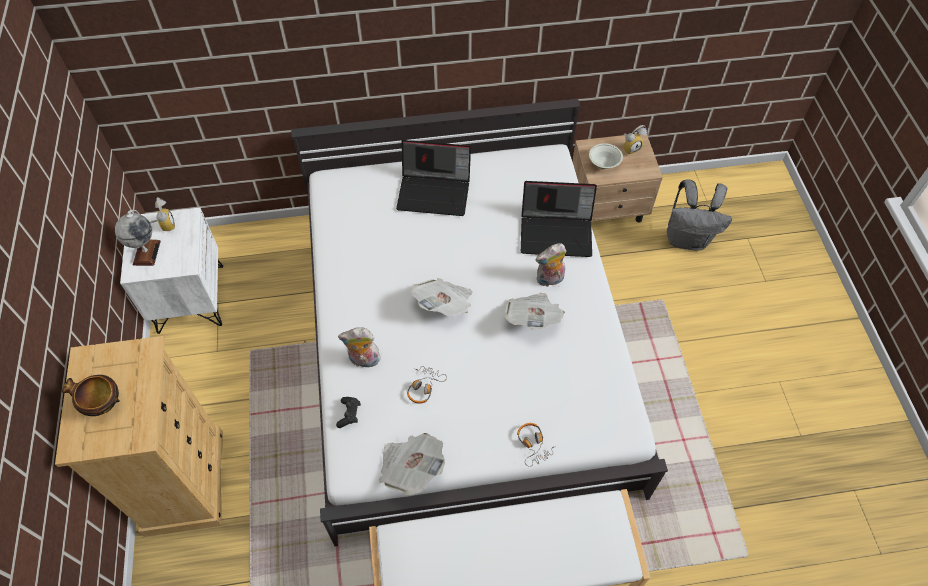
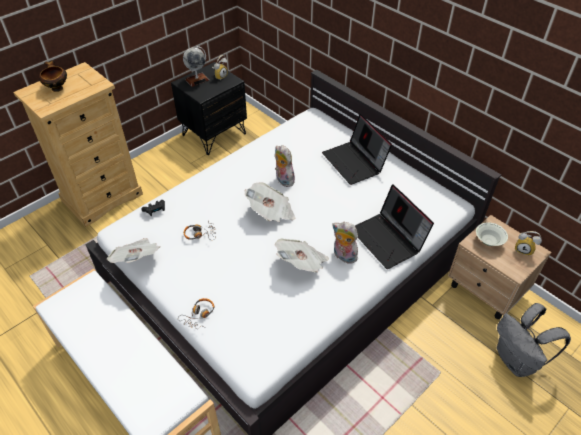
camera: 55 degrees right, 10 degrees down
white nightstand [120,207,223,334] -> black nightstand [171,62,247,155]
plush toy [338,327,381,368] -> plush toy moved to [275,145,295,187]

